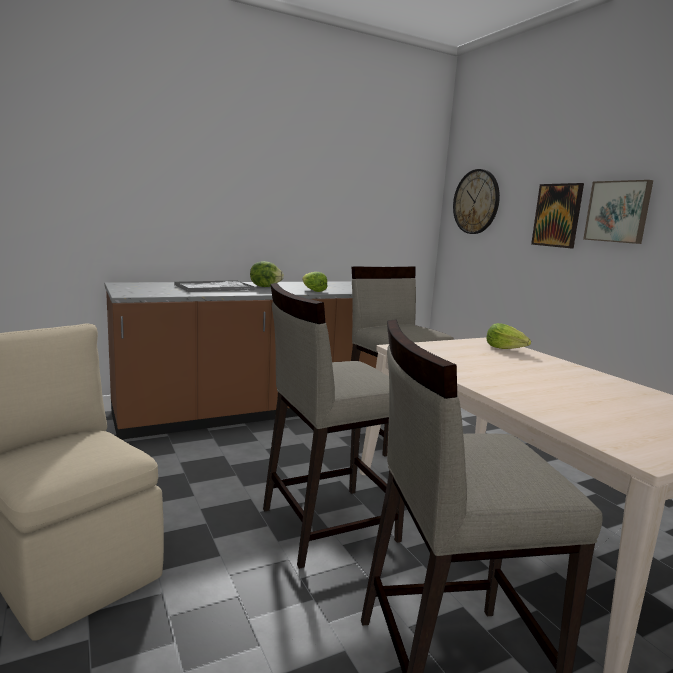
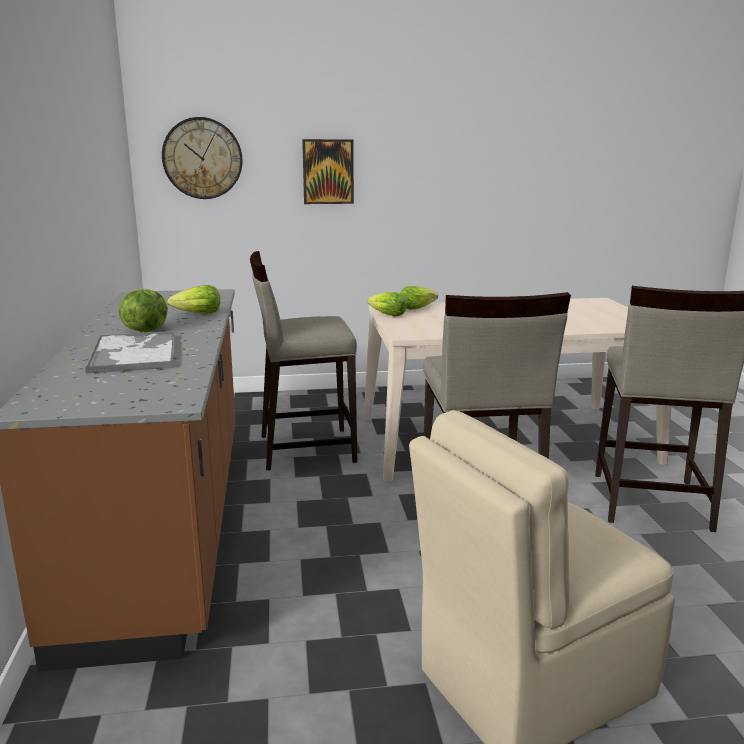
camera: 70 degrees left, 5 degrees up
picture [583,180,653,244] -> none
none -> lettuce [367,292,407,316]

